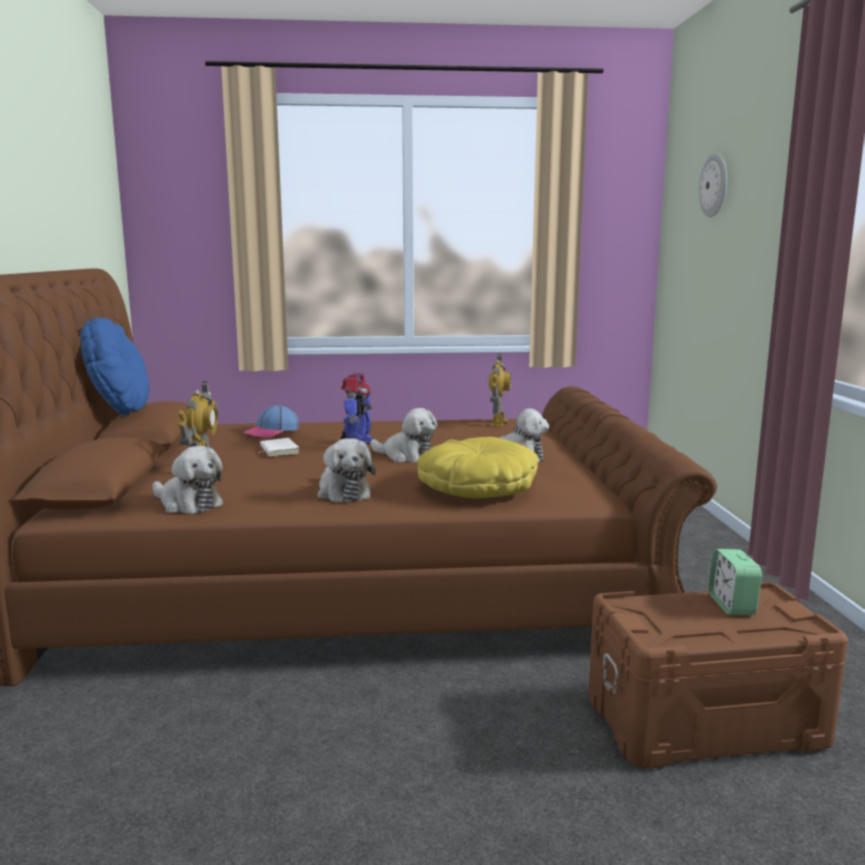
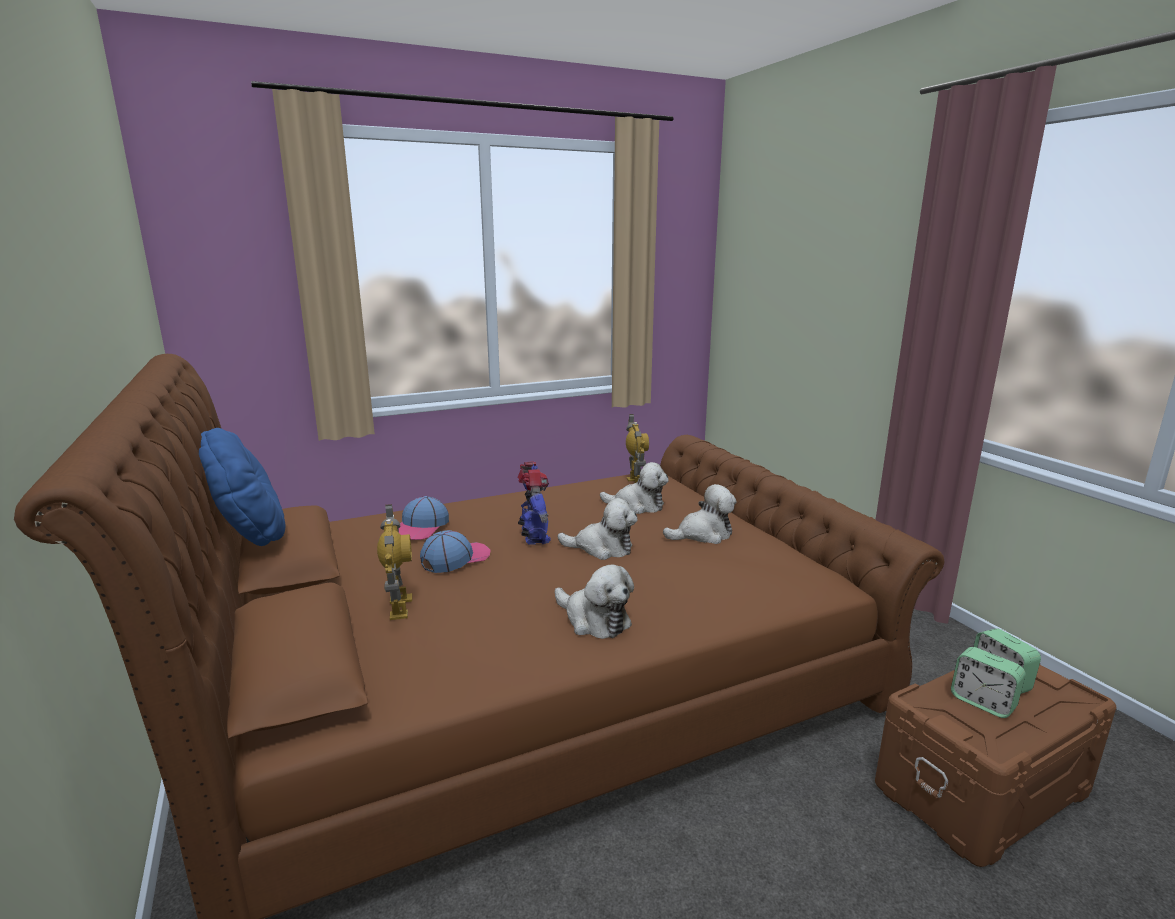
camera: 20 degrees left, 5 degrees up
plush toy [152,446,223,514] -> plush toy moved to [600,462,669,514]
white book [259,438,299,456] -> cap [420,530,490,573]
yellow pillow [417,437,538,498] -> none
wall clock [699,153,727,217] -> none
none -> alarm clock [951,647,1025,718]

